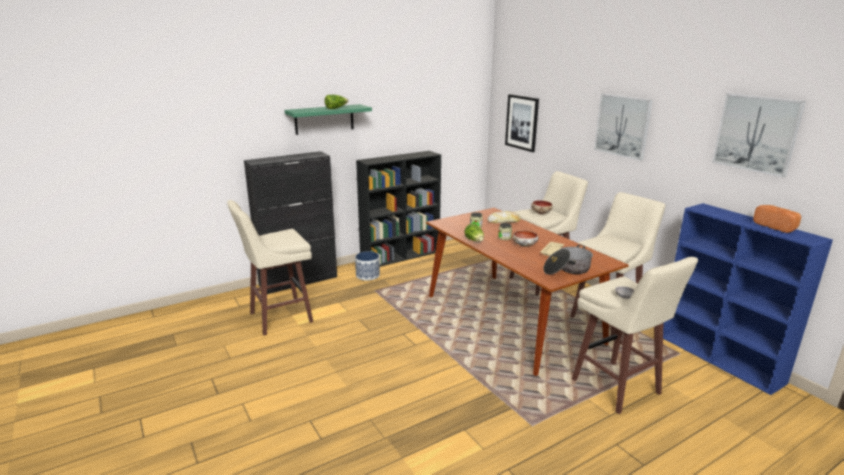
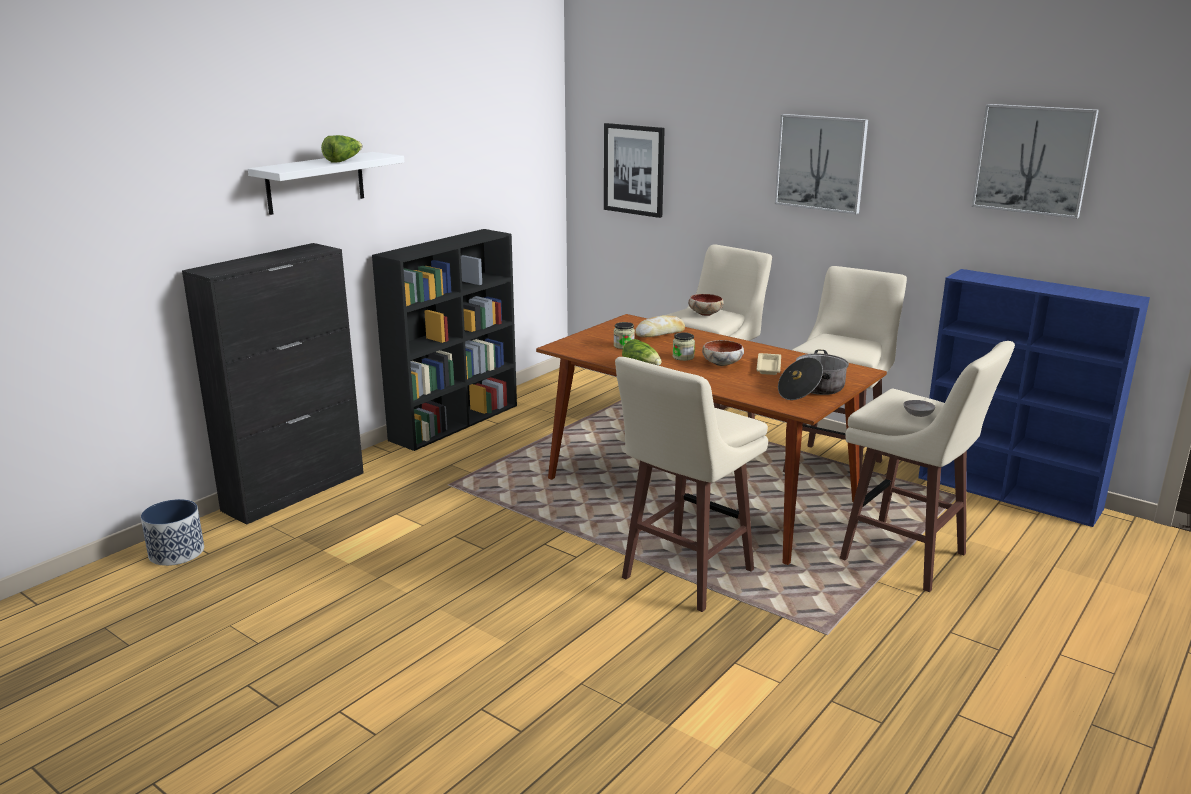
camera: 20 degrees left, 0 degrees up
beige stool [227,200,313,336] -> beige stool moved to [615,357,768,612]
green shelf [285,104,372,135] -> white shelf [248,152,404,215]
planter [355,251,380,281] -> planter moved to [141,499,204,566]
bread [753,205,801,233] -> none

